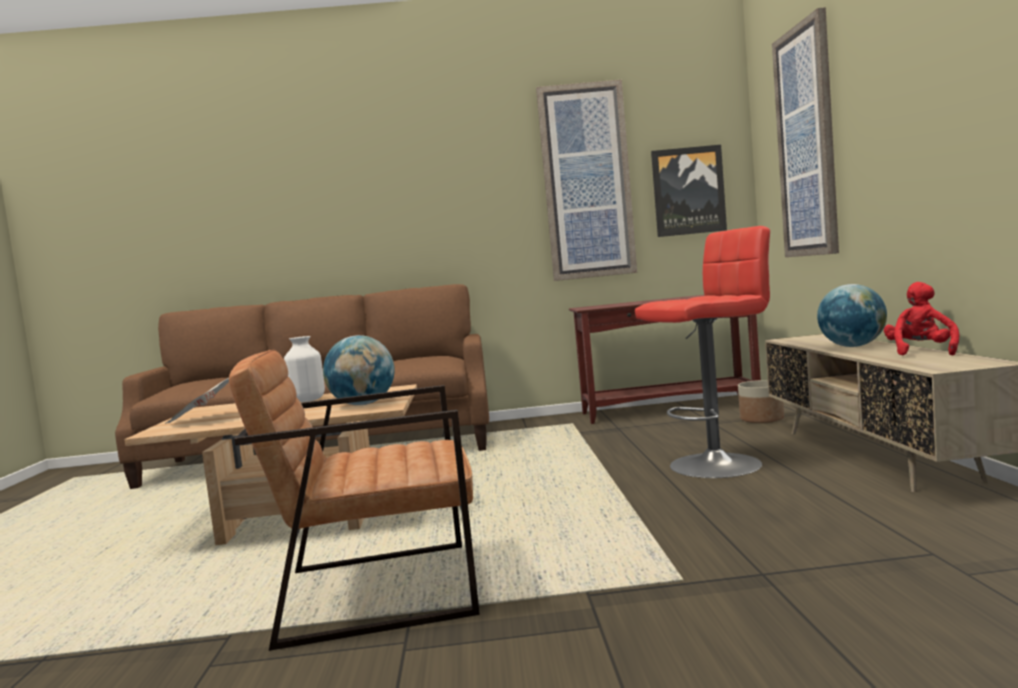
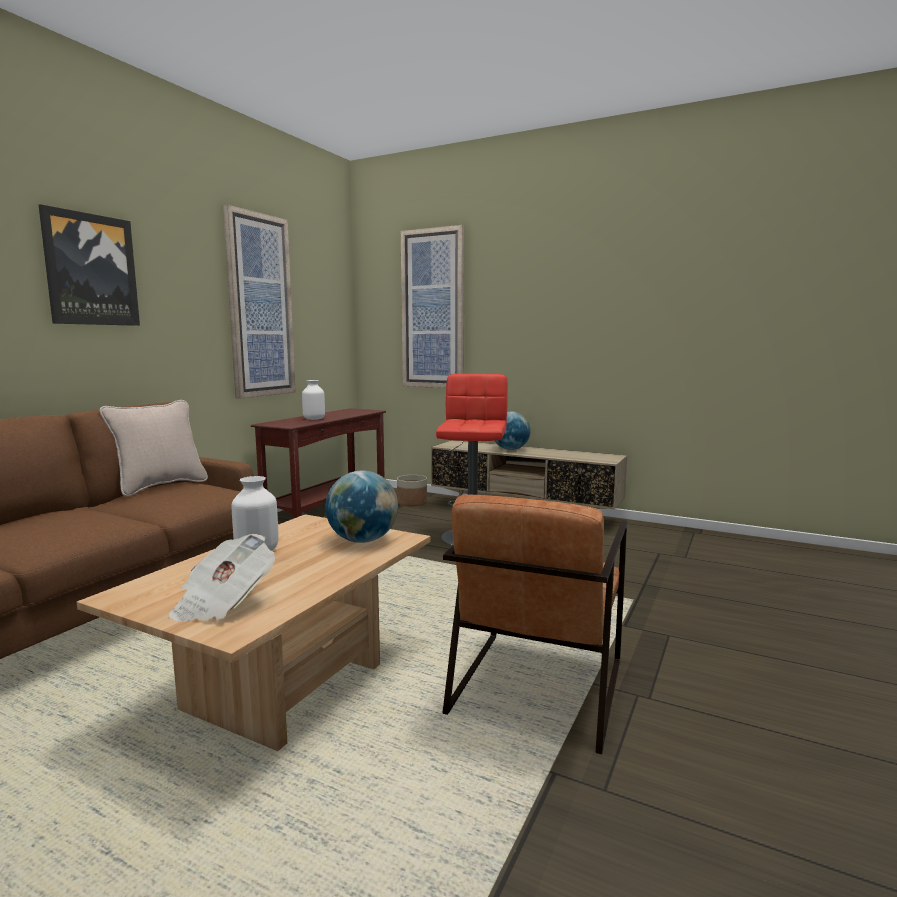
camera: 60 degrees left, 5 degrees up
picture [651,145,727,237] -> picture moved to [39,204,140,326]
red plush toy [884,282,960,355] -> none
none -> beige pillow [100,400,208,496]
none -> white vase [302,380,325,420]

